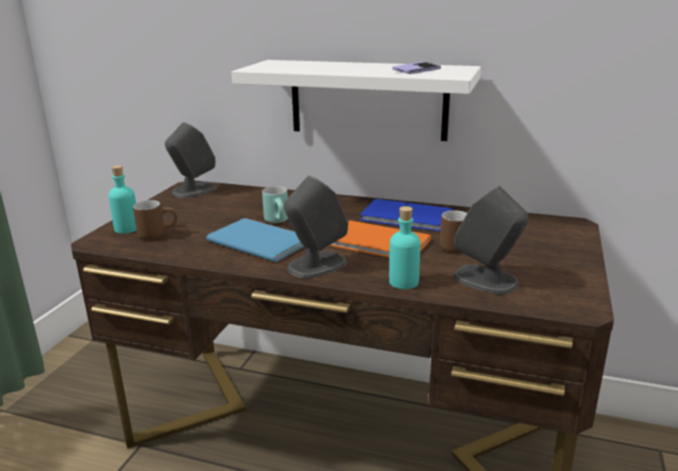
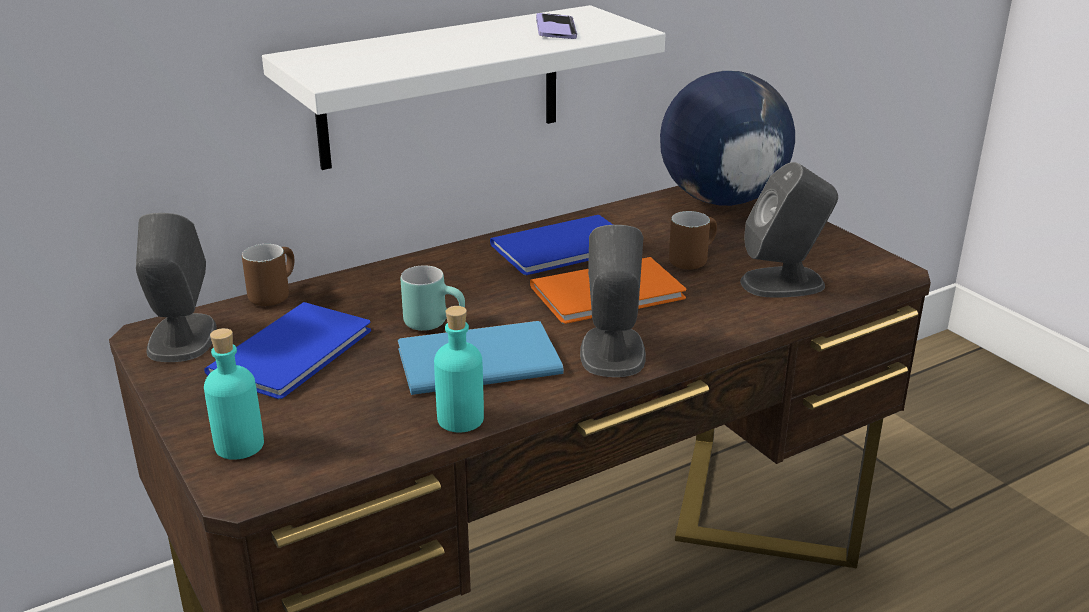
camera: 50 degrees left, 5 degrees up
brown mug [133,200,177,240] -> brown mug moved to [242,244,294,306]
turquoise bottle [389,206,420,289] -> turquoise bottle moved to [434,306,484,433]
none -> blue book [204,302,371,399]
none -> globe [660,71,795,206]

